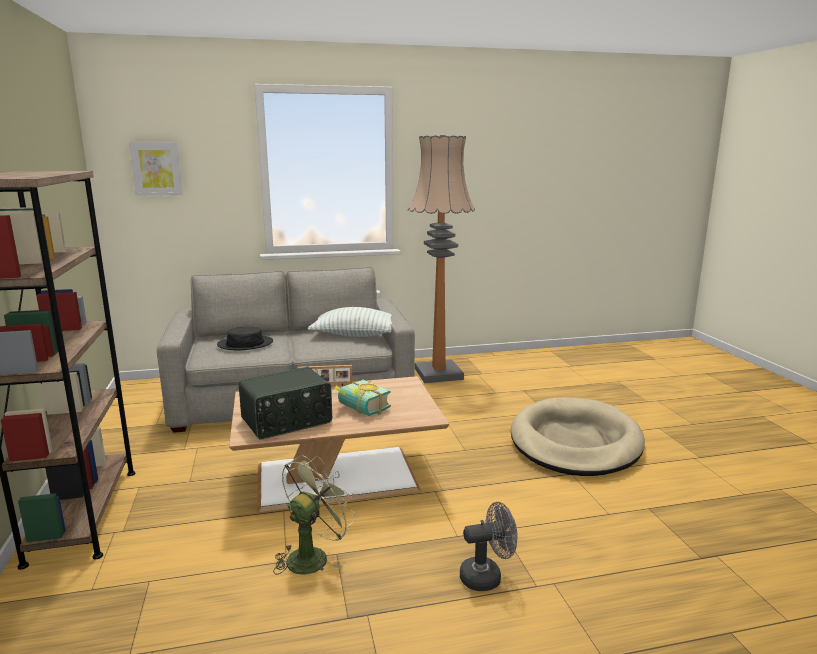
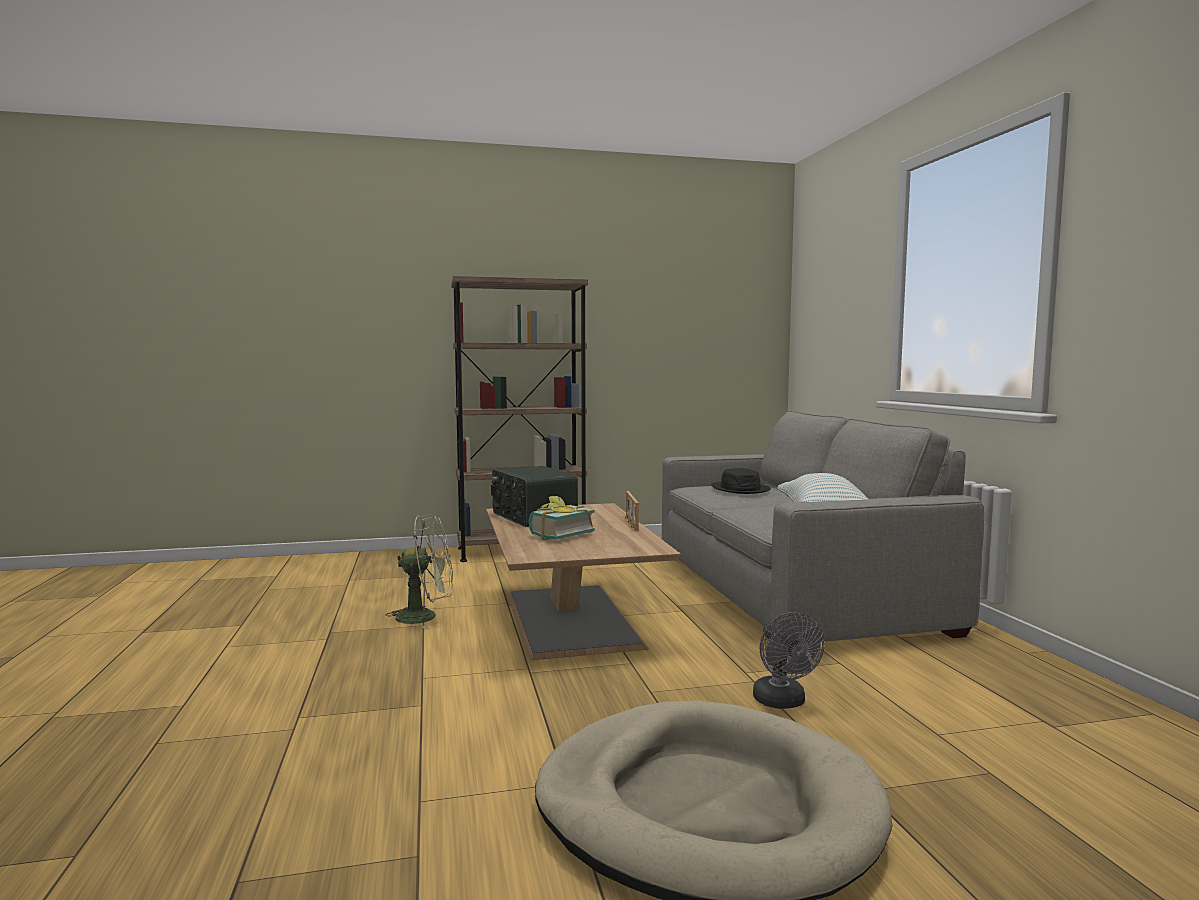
camera: 90 degrees right, 10 degrees down
picture [129,142,183,196] -> none
green fan [273,455,357,575] -> green fan turned 45 degrees counterclockwise [385,514,453,629]
floor lamp [408,135,475,383] -> none
grey fan [460,502,517,591] -> grey fan moved to [753,612,825,709]

